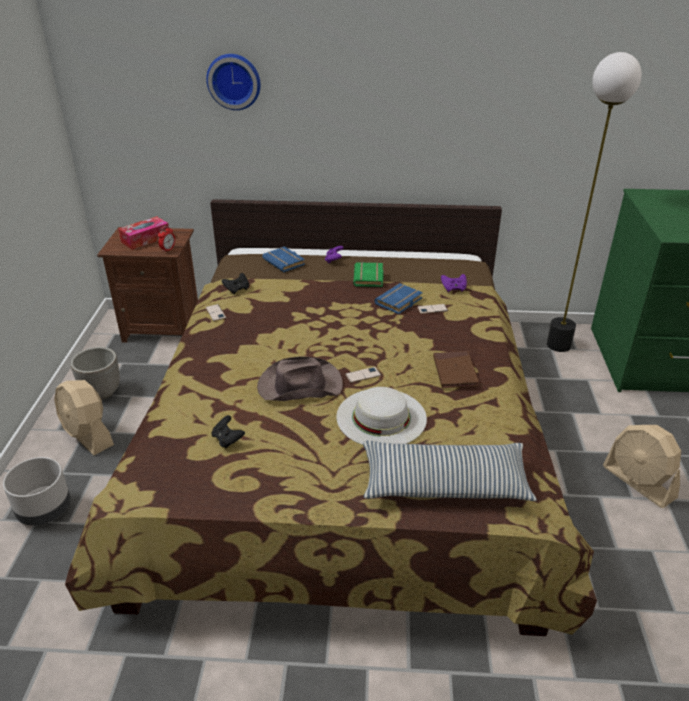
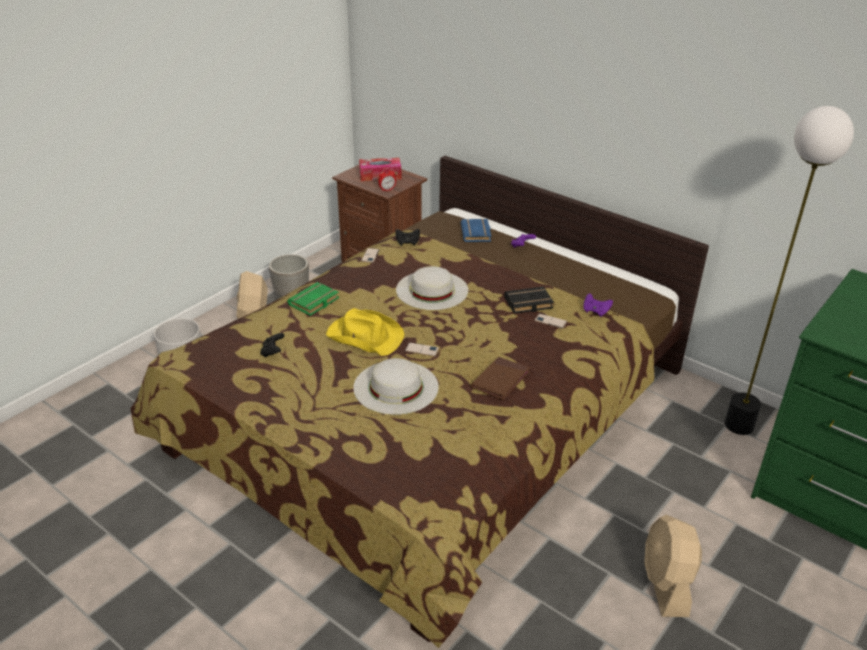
camera: 35 degrees right, 0 degrees up
wall clock [206,54,261,110] -> none
brown hat [257,356,343,401] -> yellow hat [326,308,404,356]
green book [353,262,384,287] -> green book moved to [287,282,339,316]
pillow [363,440,537,501] -> none
blue book [374,283,423,314] -> black book [504,286,554,314]
none -> white hat [396,266,468,310]

